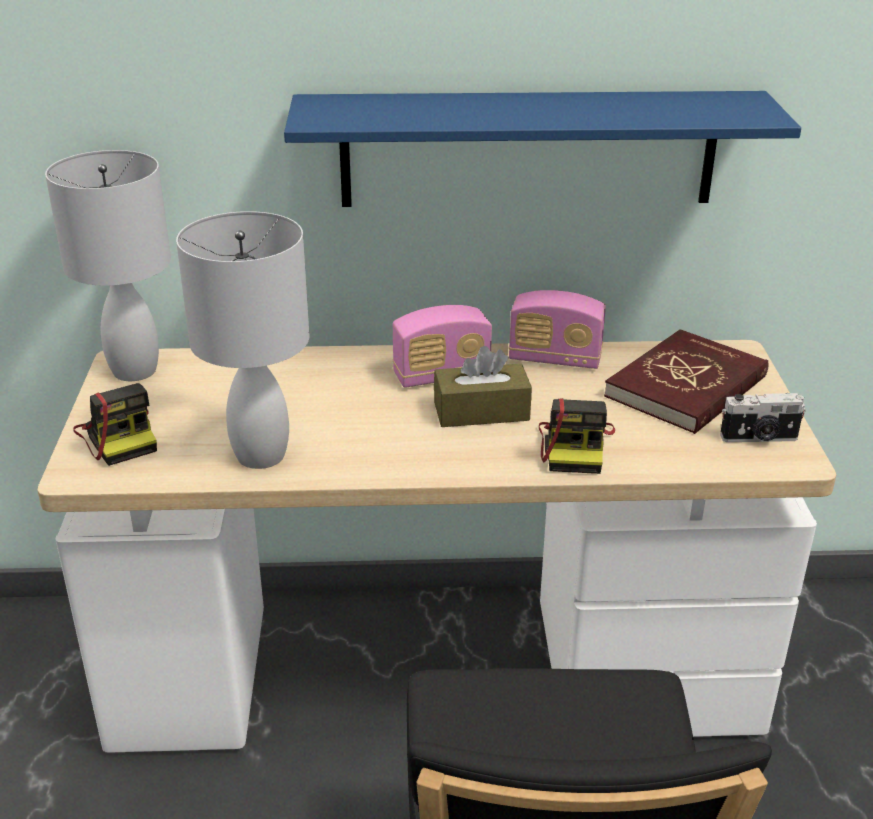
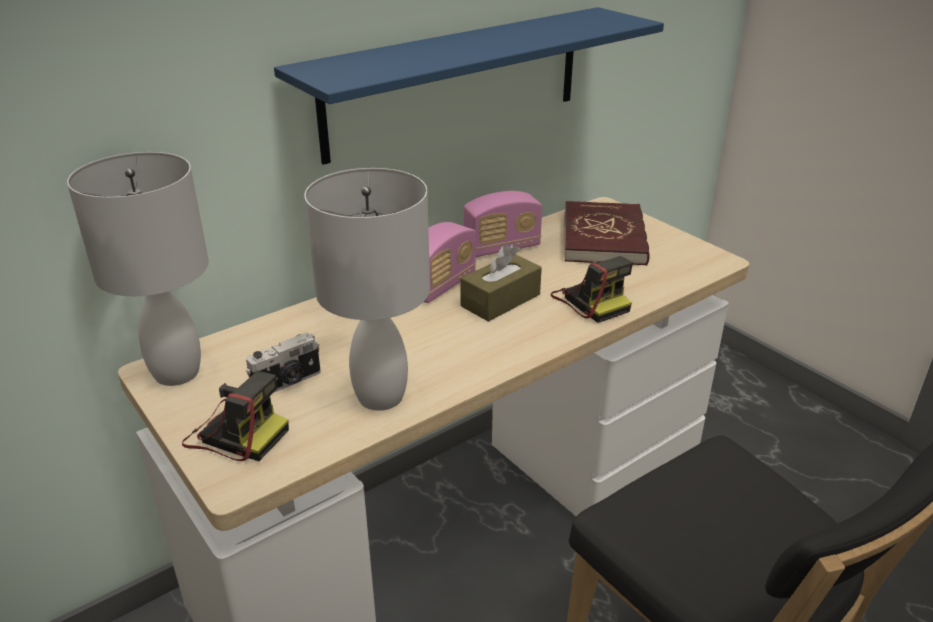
camera: 35 degrees left, 0 degrees up
camera [720,393,806,442] -> camera moved to [246,332,321,392]

